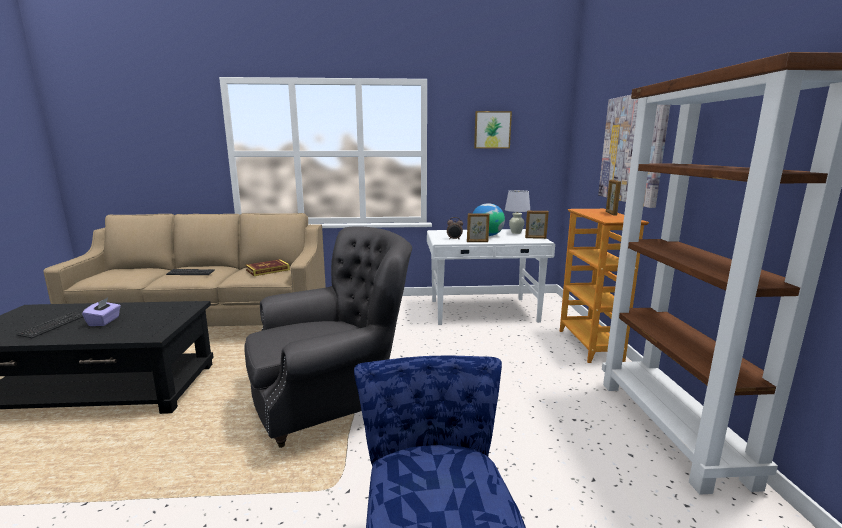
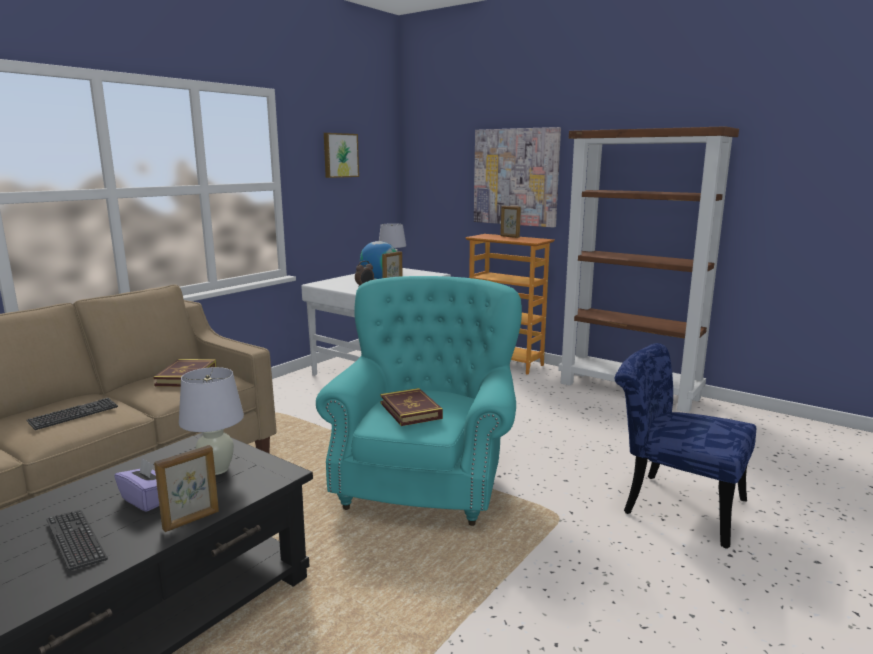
camera: 50 degrees left, 0 degrees up
grey armchair [244,226,412,448] -> turquoise armchair [316,276,522,526]
picture frame [525,211,549,239] -> picture frame moved to [154,445,219,532]
none -> white table lamp [179,367,244,475]
none -> book [380,388,443,426]

